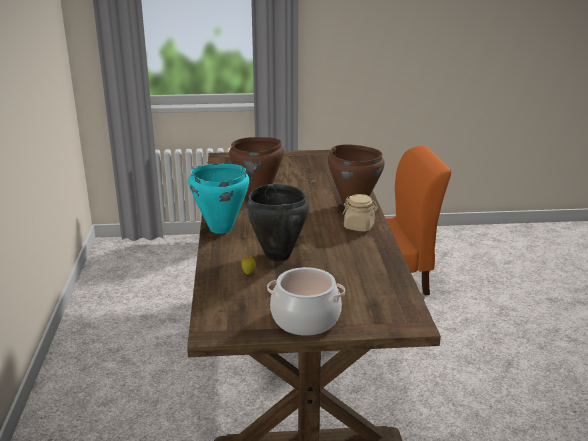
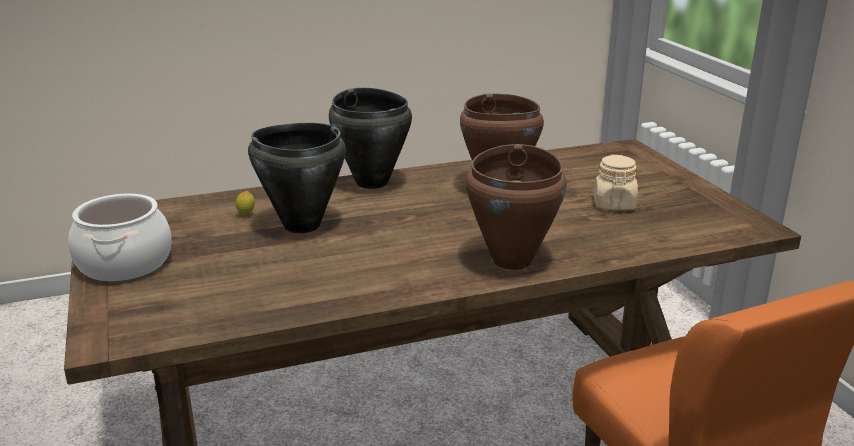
camera: 75 degrees right, 0 degrees up
turquoise cooking pot [188,163,249,233] -> black cooking pot [329,88,412,189]
beige jar [343,194,378,232] -> beige jar moved to [593,155,638,210]

